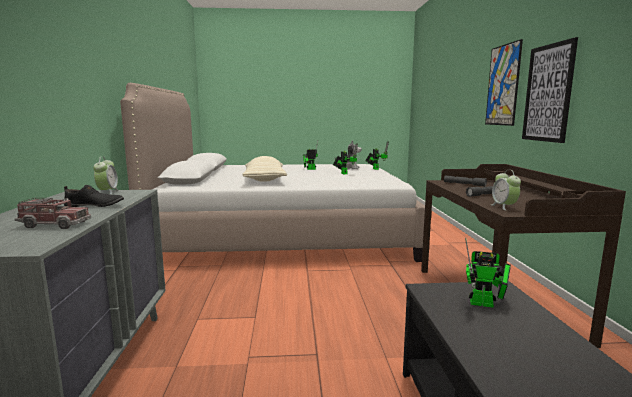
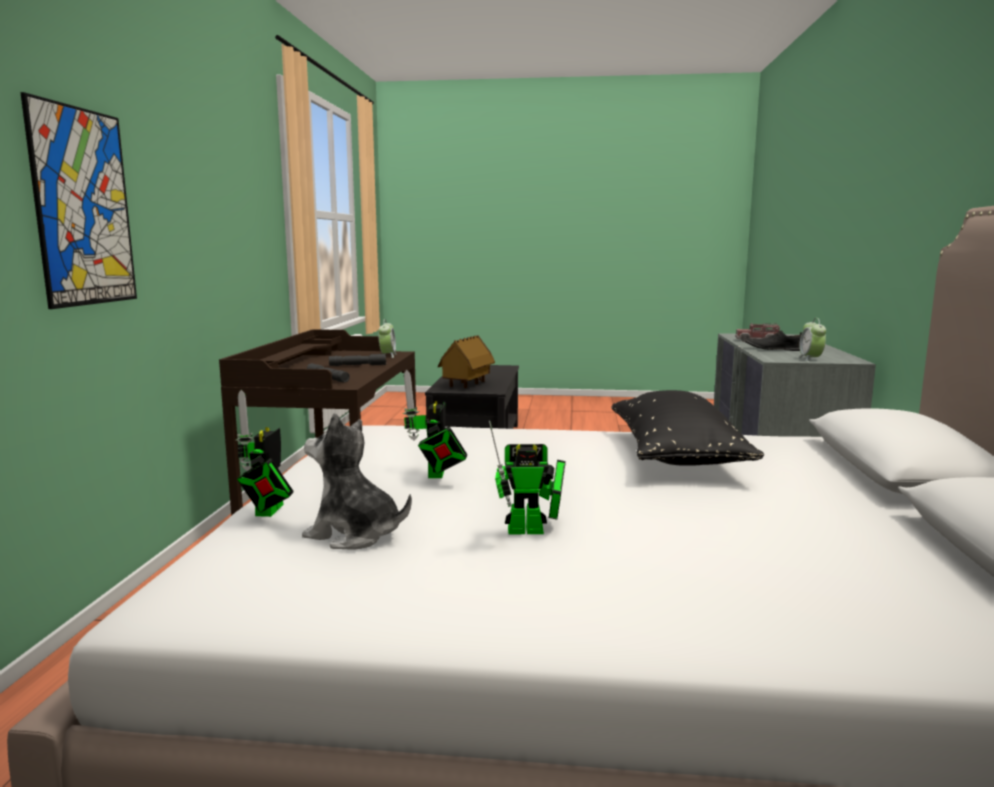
camera: 170 degrees left, 0 degrees up
beige pillow [242,156,287,182] -> black pillow [611,390,764,466]
toy robot [465,237,511,308] -> toy house [438,335,495,388]
picture [522,37,578,143] -> none

